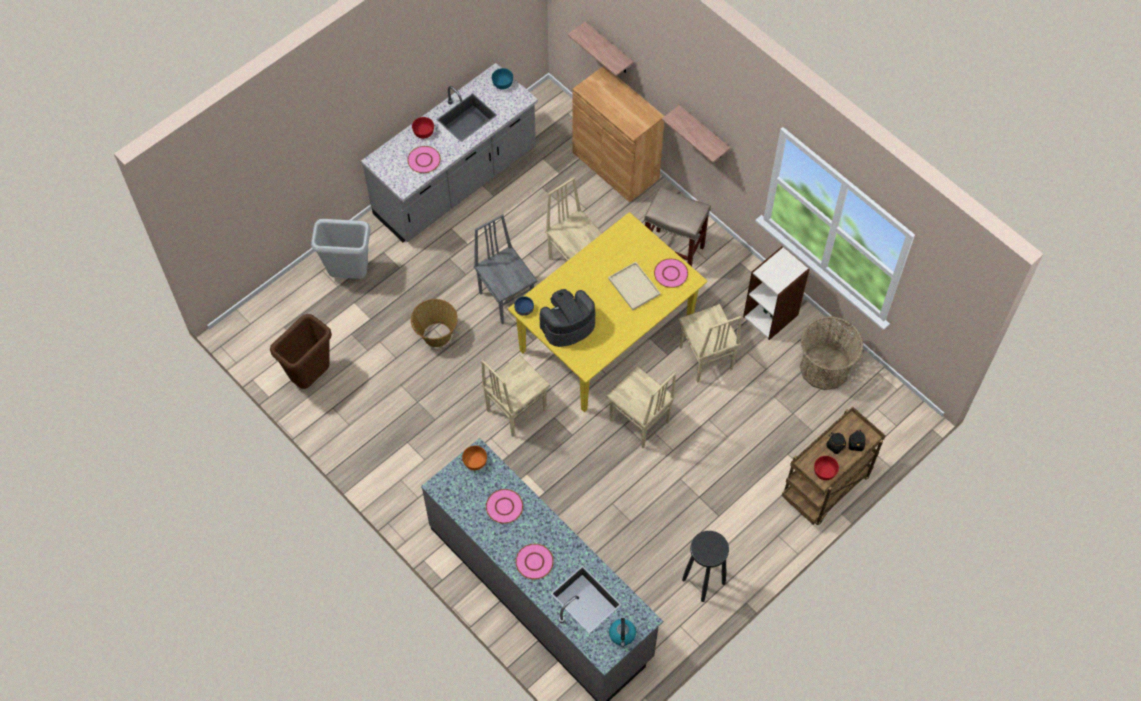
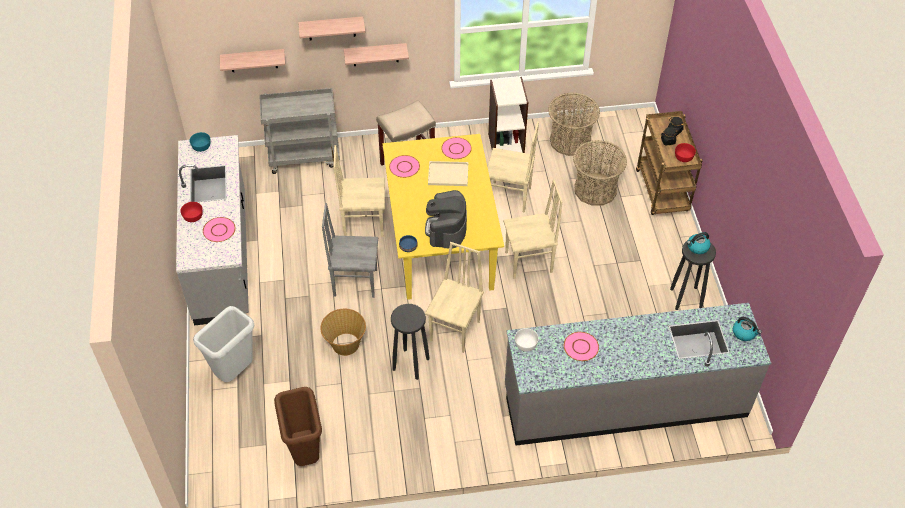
camera: 55 degrees left, 10 degrees down
orange bowl [462,446,487,470] -> white bowl [515,328,539,352]
beige chair [481,355,550,437] -> beige chair turned 150 degrees counterclockwise [425,242,484,353]
pink plate [516,544,554,579] -> pink plate moved to [389,155,420,178]
brown cabinet [572,66,664,202] -> grey cart [259,88,340,174]
none -> shelf [298,16,365,41]
none -> black stool [391,304,430,380]
none -> basket [573,140,627,206]
none -> kettle [687,232,711,254]

